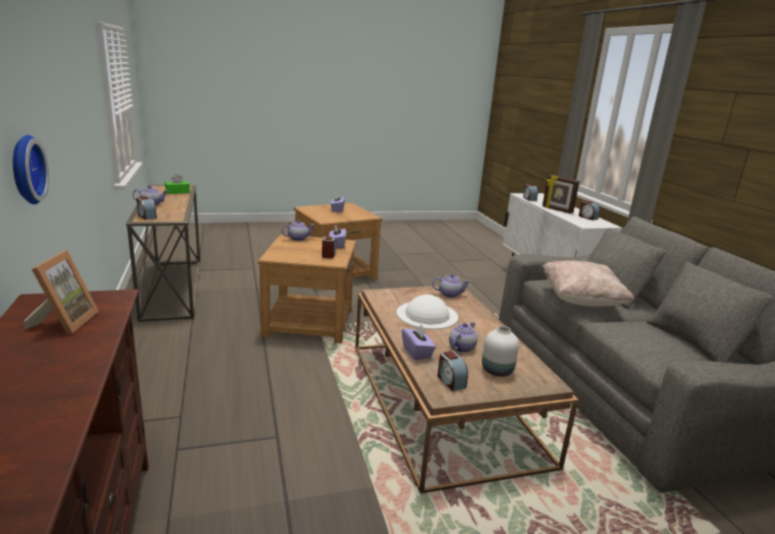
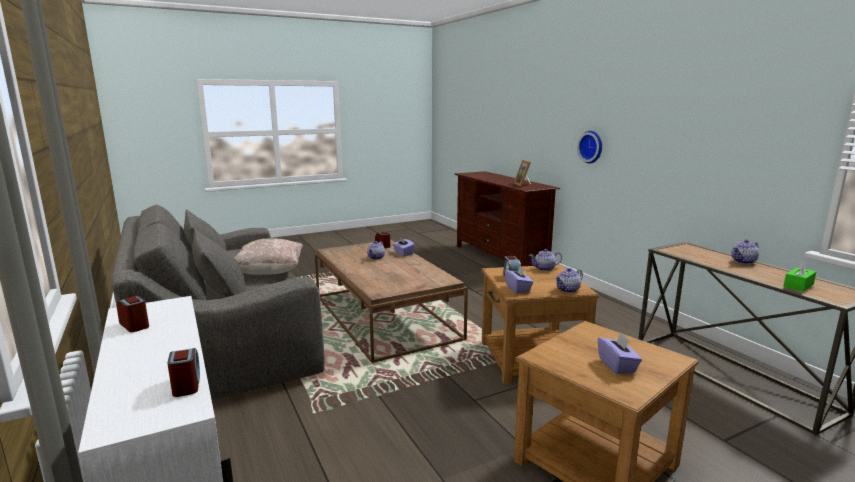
camera: 170 degrees right, 5 degrees down
alarm clock [136,196,157,220] -> none
white hat [396,294,458,329] -> none
teapot [432,274,471,298] -> teapot moved to [529,249,562,271]
white vase [482,326,519,377] -> none
picture frame [542,175,579,214] -> none

